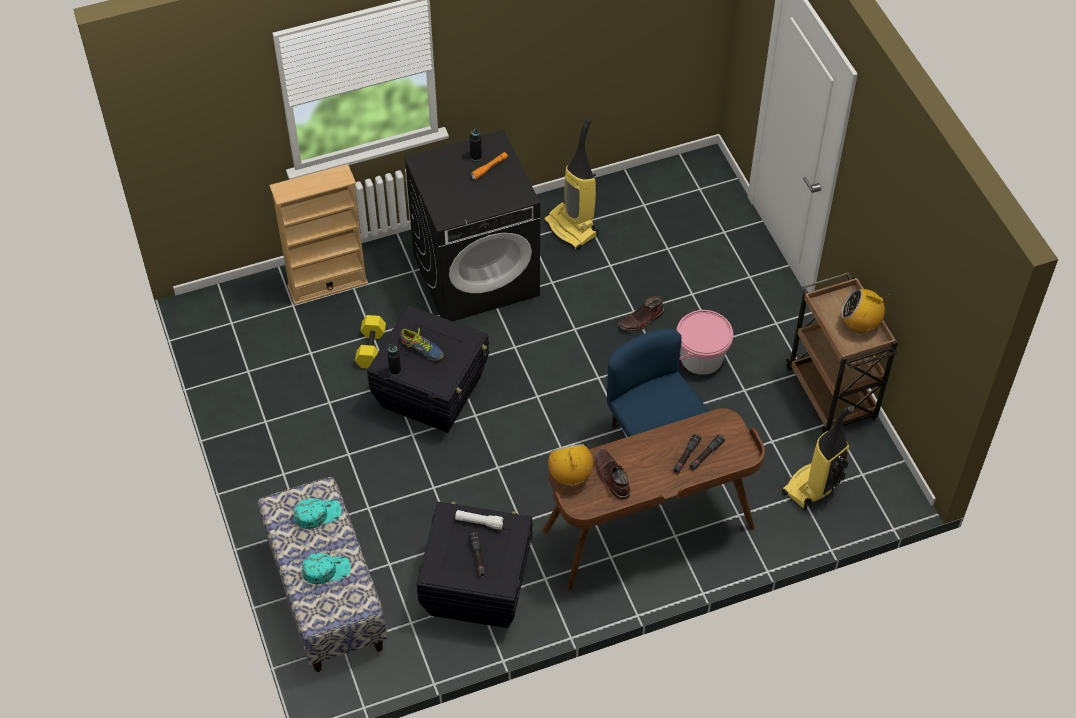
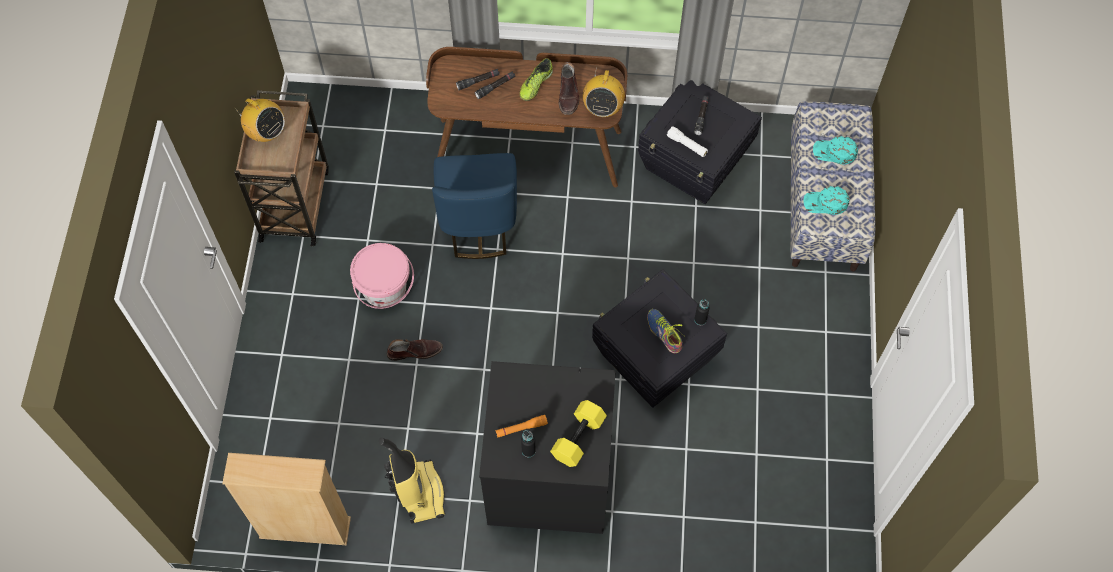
camera: 155 degrees left, 10 degrees up
beige bookcase [269,164,368,305] -> beige bookcase moved to [222,453,351,545]
yellow dumbbell [355,315,386,369] -> yellow dumbbell moved to [550,400,607,467]
vacuum cleaner [782,406,854,511] -> none
none -> shoe [520,58,553,101]

